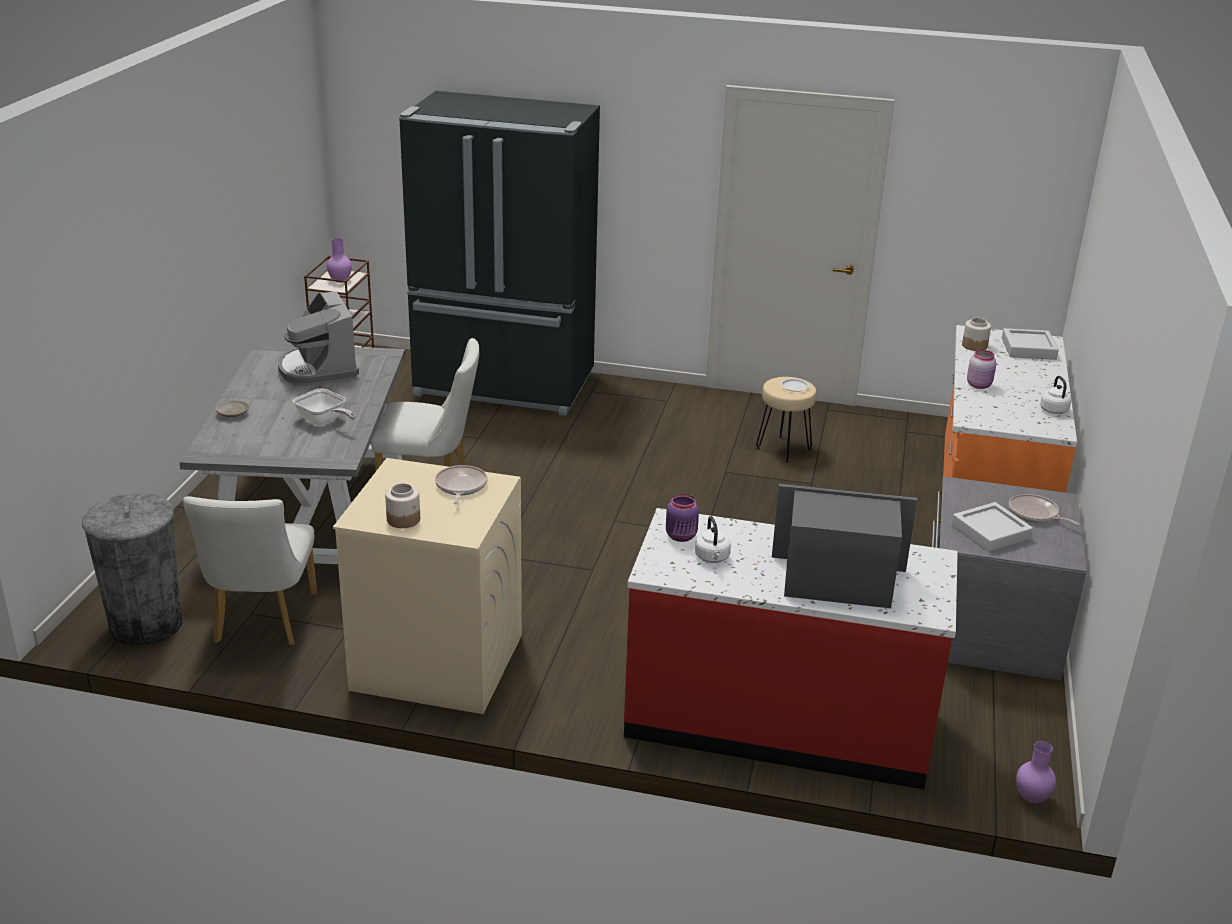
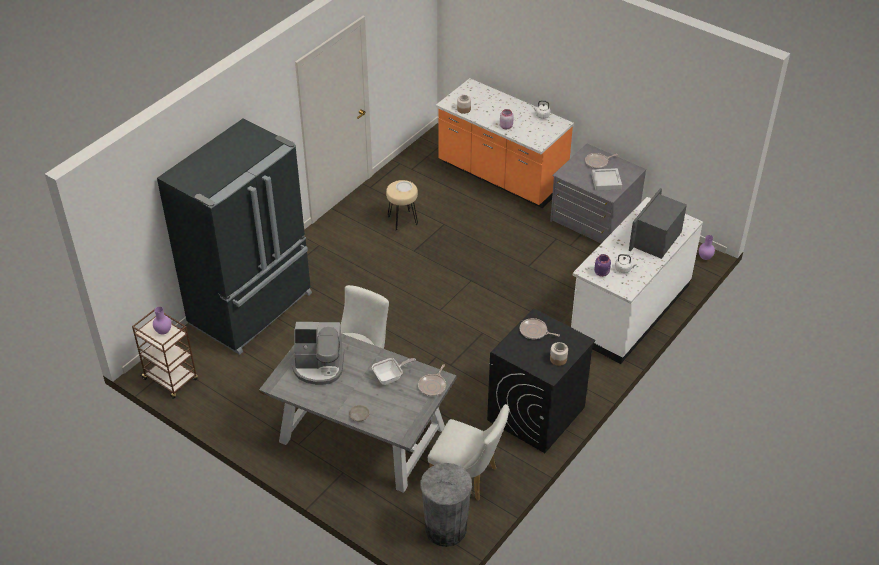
camera: 65 degrees left, 15 degrees up
beige washing machine [333,458,522,714] -> black washing machine [487,308,596,453]
red counter [624,508,958,790] -> white counter [571,197,703,364]
grey tray [1002,328,1059,360] -> none
none -> frying pan [418,364,446,396]

